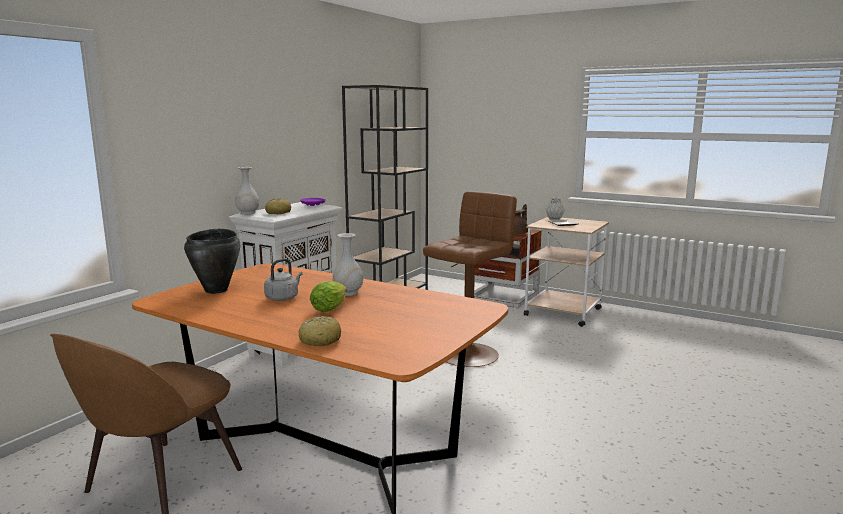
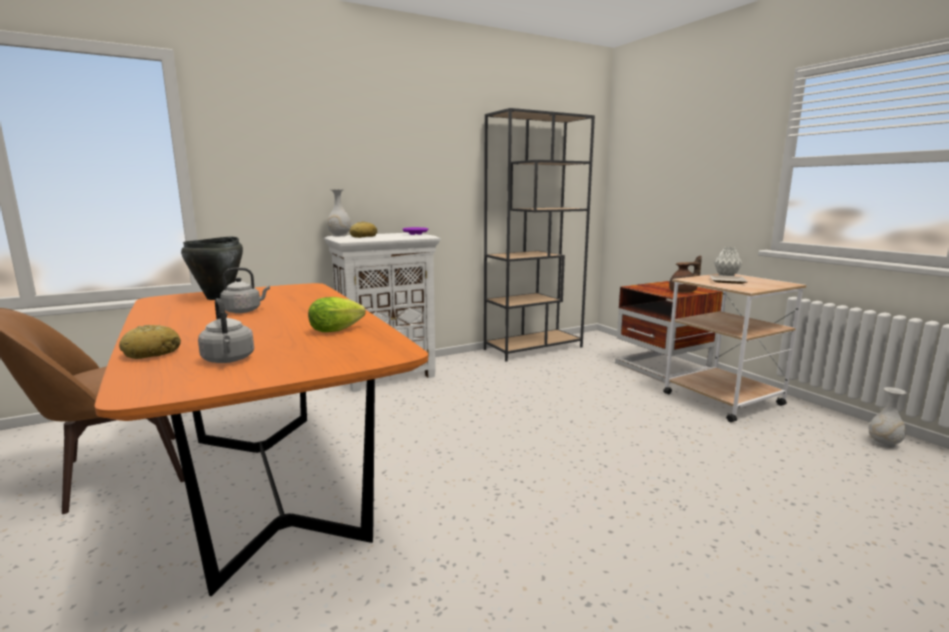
camera: 30 degrees right, 0 degrees up
lettuce [310,281,347,312] -> lettuce moved to [308,297,366,332]
white vase [333,233,363,296] -> white vase moved to [869,387,907,448]
brown stool [423,191,517,367] -> none
none -> grey kettle [198,298,254,363]

